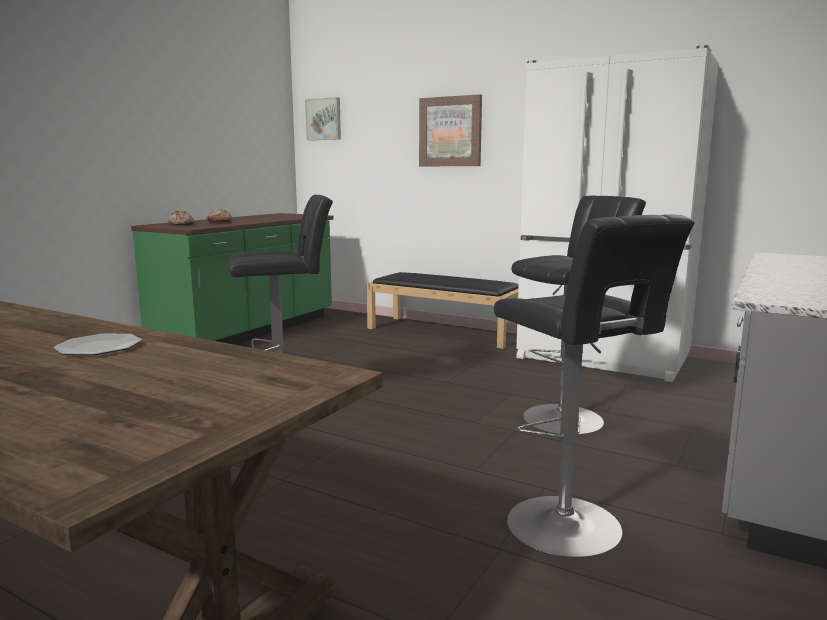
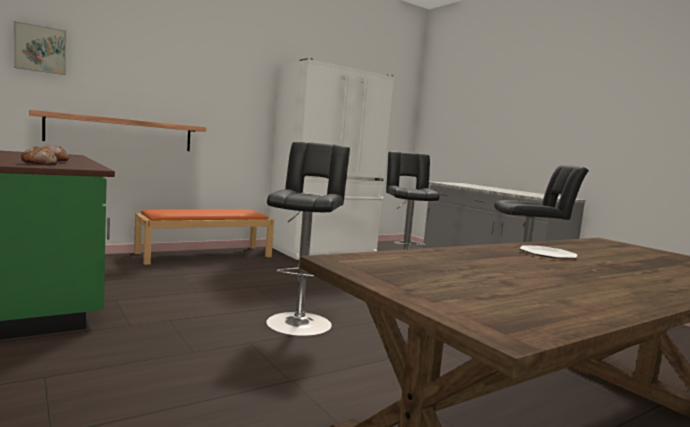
camera: 65 degrees left, 5 degrees down
black bench [367,272,519,349] -> orange bench [134,209,274,265]
picture [419,94,482,166] -> none
none -> shelf [29,110,206,151]

